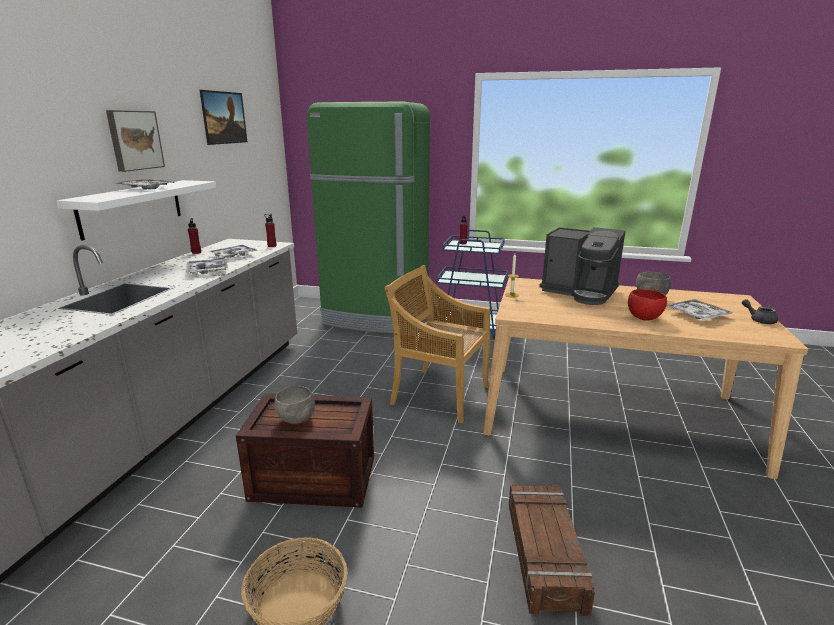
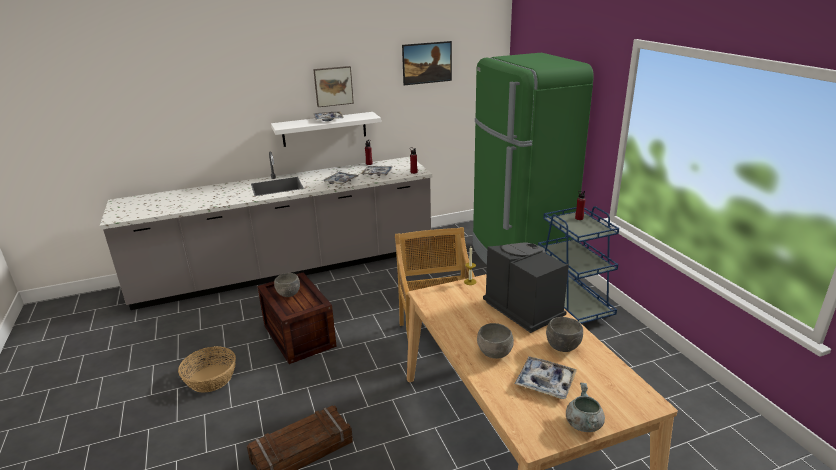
camera: 55 degrees right, 5 degrees up
coffee machine [539,227,625,305] -> coffee machine turned 150 degrees clockwise [483,242,569,333]
red bowl [628,289,667,320] -> grey bowl [477,323,514,359]
grey teapot [742,299,778,324] -> grey cooking pot [566,383,605,432]

